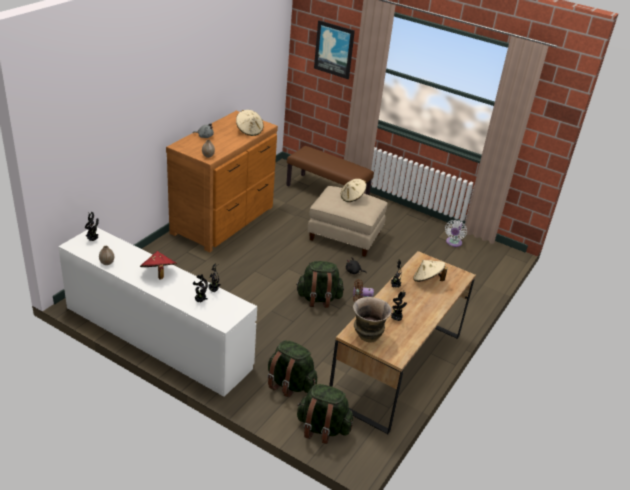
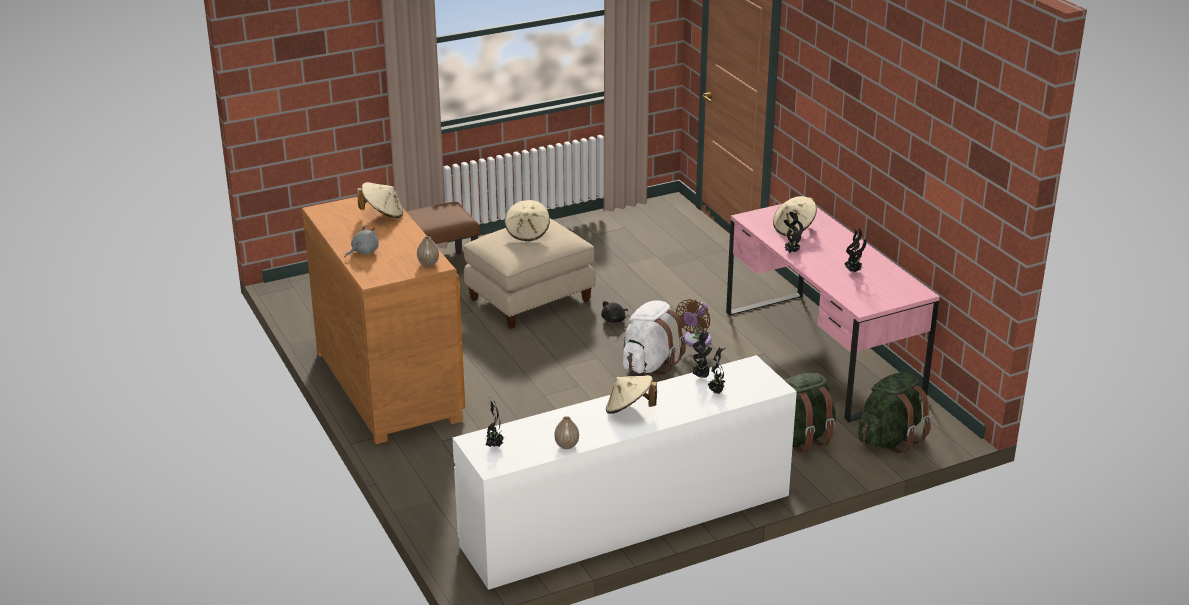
camera: 55 degrees left, 5 degrees down
red hat [140,251,177,279] -> beige hat [606,375,657,414]
green backpack [296,261,344,308] -> white backpack [623,300,686,376]
picture [314,20,355,79] -> none
brown desk [329,251,476,435] -> pink desk [726,204,940,422]
vase [353,297,392,343] -> none
white fan [445,220,467,247] -> none

